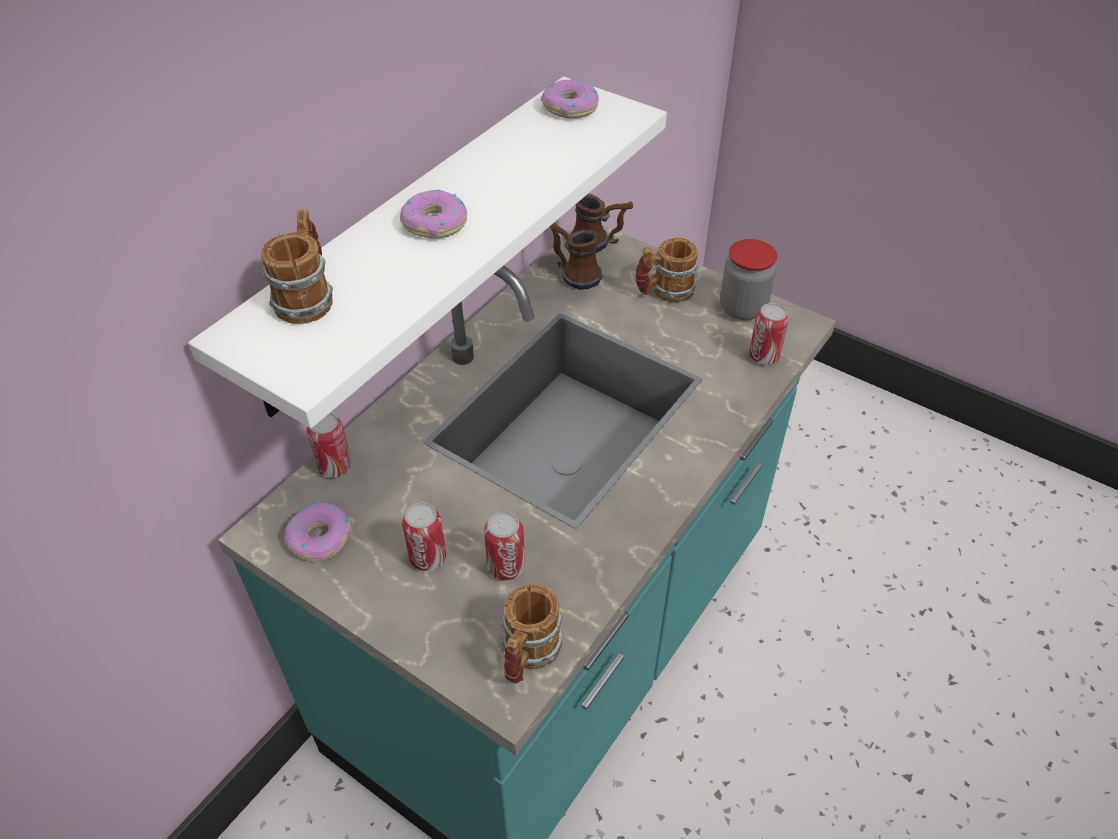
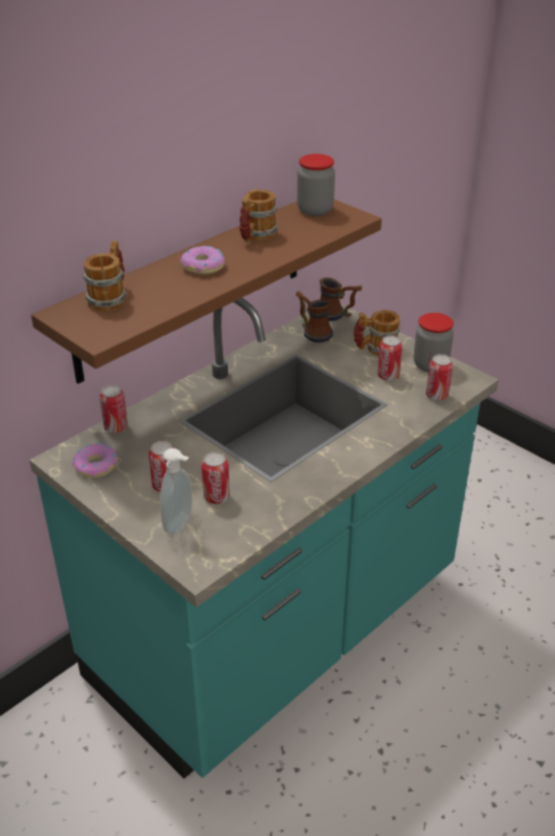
camera: 10 degrees right, 10 degrees down
white shelf [188,76,667,428] -> brown shelf [31,199,382,384]
mug [501,584,564,683] -> mug moved to [240,189,278,242]
donut [541,79,599,119] -> jar [297,154,335,216]
none -> soap dispenser [160,448,192,535]
none -> can [378,336,403,381]

